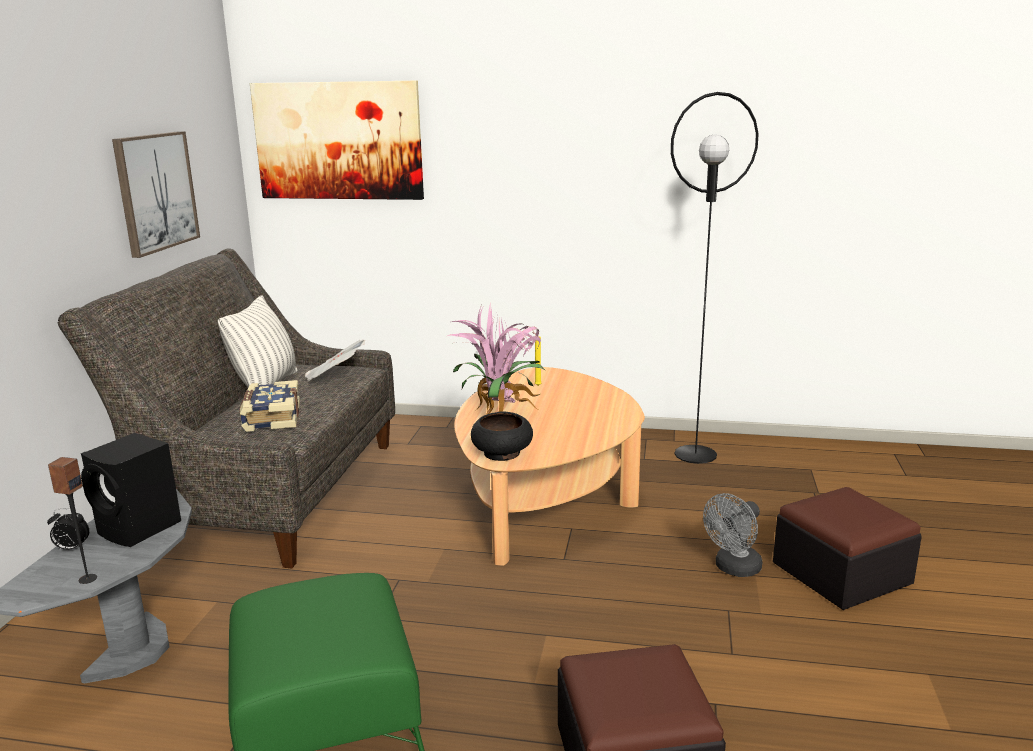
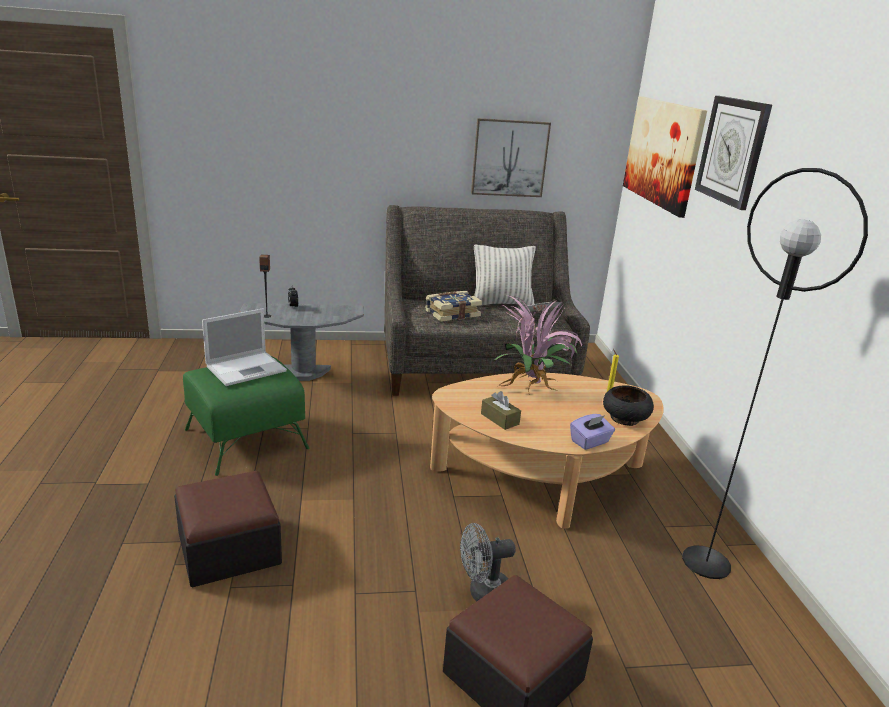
camera: 70 degrees right, 5 degrees up
black speaker [81,433,181,547] -> none
black bowl [471,412,533,461] -> black bowl moved to [603,385,654,426]
grey fan [703,493,762,577] -> grey fan turned 45 degrees counterclockwise [460,523,516,602]
none -> laptop [202,309,287,386]
none -> brown tissue box [481,391,521,430]
none -> purple tissue box [570,414,615,450]
none -> wall clock [695,96,772,210]

